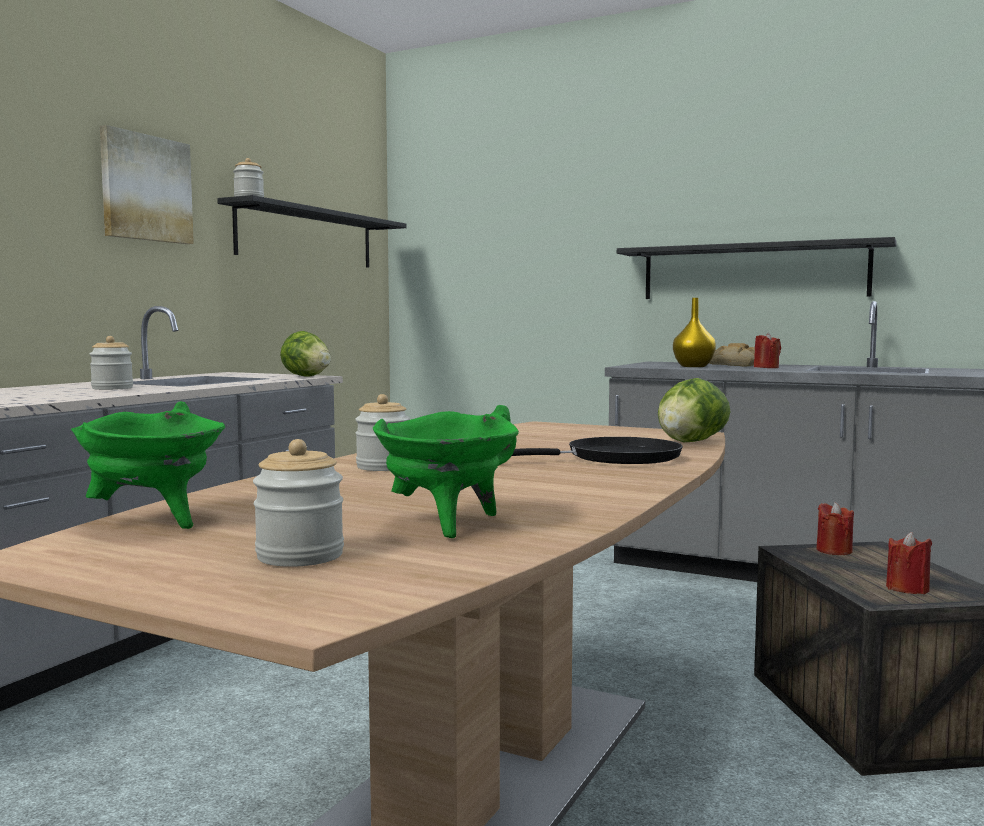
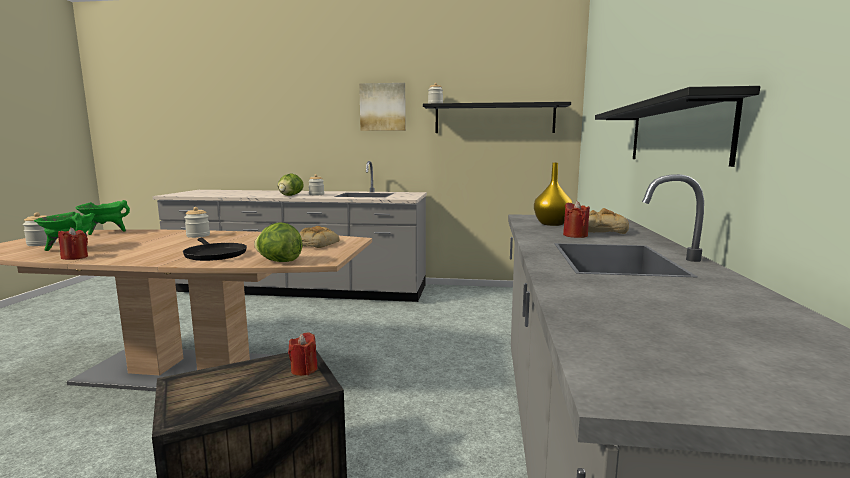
camera: 70 degrees right, 5 degrees up
lettuce [280,331,331,377] -> lettuce moved to [278,173,304,196]
red candle [886,532,932,594] -> red candle moved to [58,227,88,260]
none -> bread [299,226,340,248]

